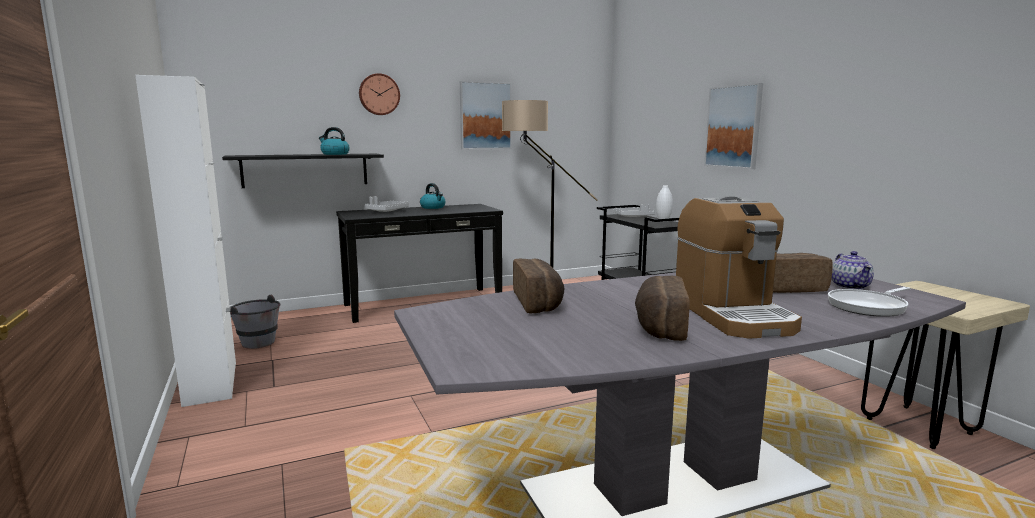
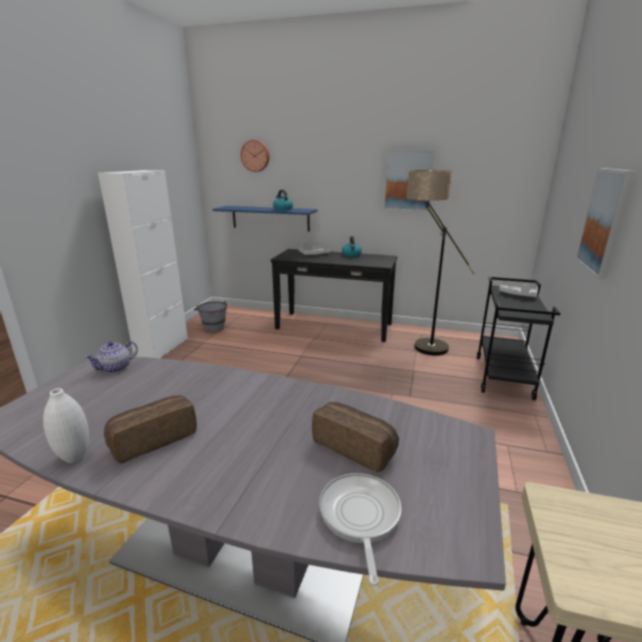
camera: 40 degrees right, 10 degrees up
black shelf [222,154,384,188] -> blue shelf [213,206,317,232]
wall clock [359,73,400,115] -> wall clock moved to [241,140,269,172]
bread [513,259,564,313] -> none
white vase [656,185,673,222] -> white vase moved to [43,388,89,463]
coffee machine [676,196,802,339] -> none
frying pan [828,287,911,317] -> frying pan turned 75 degrees clockwise [319,473,401,586]
teapot [831,251,874,290] -> teapot moved to [85,341,138,373]

